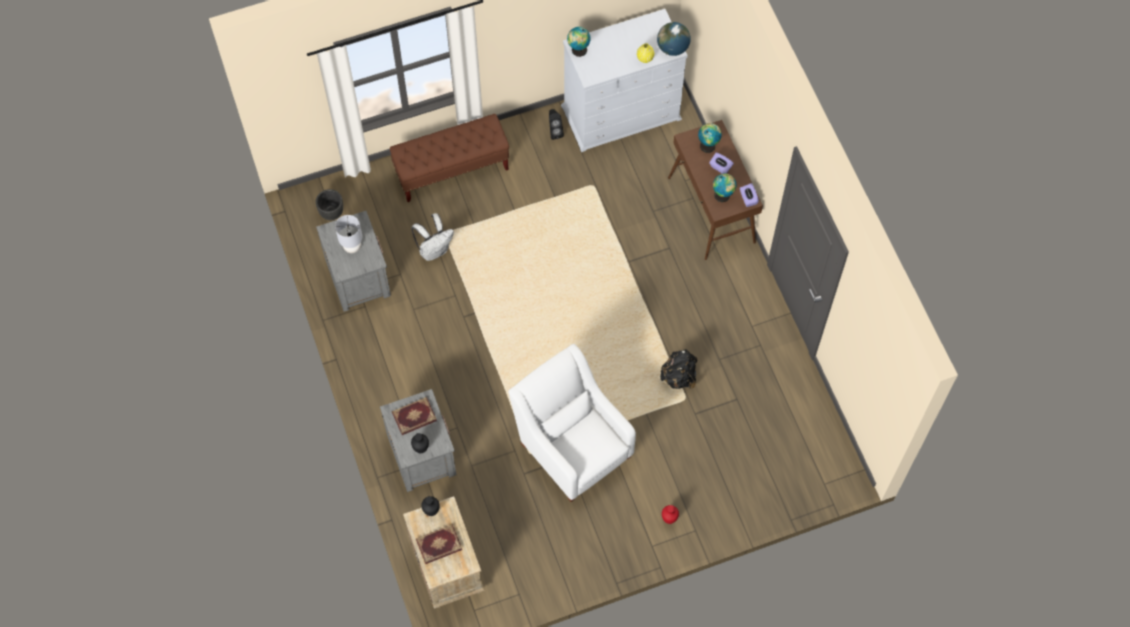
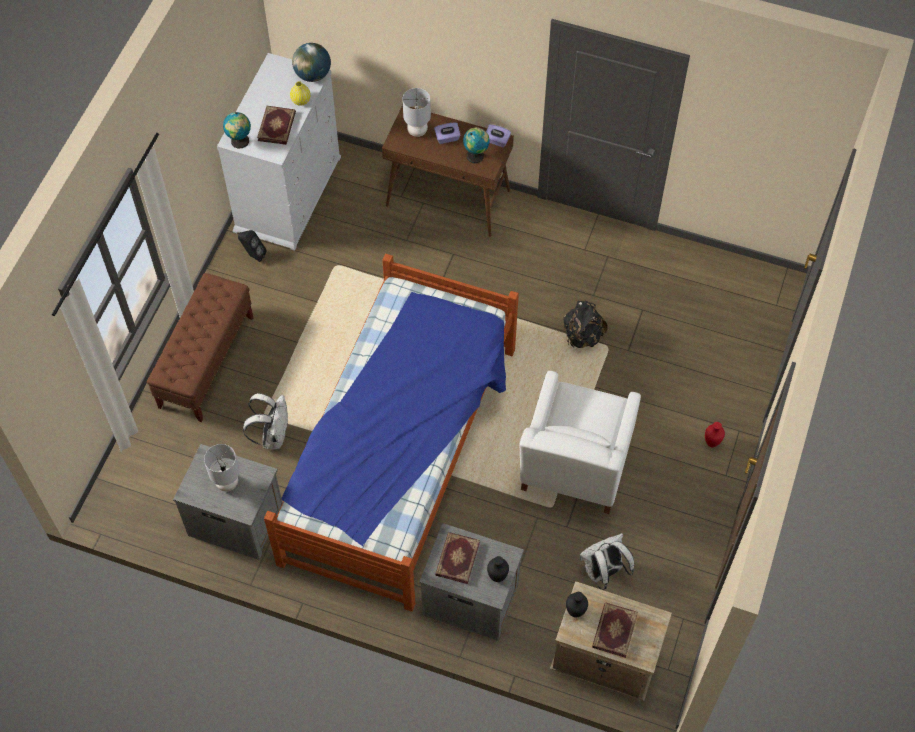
camera: 50 degrees left, 5 degrees down
black planter [316,189,343,220] -> none
white armchair [508,344,636,502] -> white armchair turned 75 degrees counterclockwise [520,371,641,514]
globe [698,123,722,153] -> grey table lamp [402,88,431,137]
none -> book [257,106,296,145]
none -> bed [264,254,519,612]
none -> white backpack [580,533,634,590]

